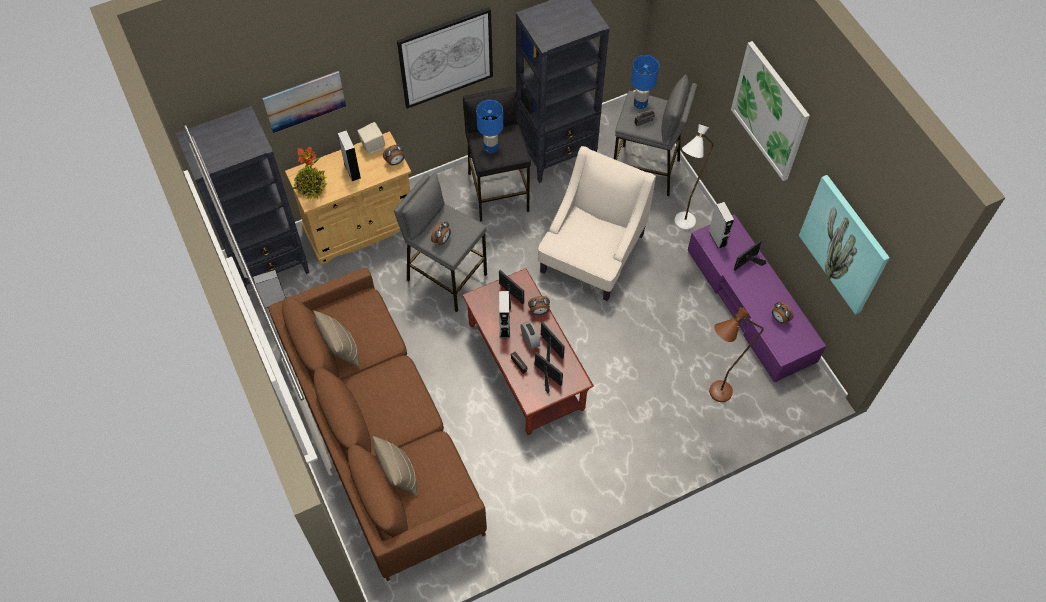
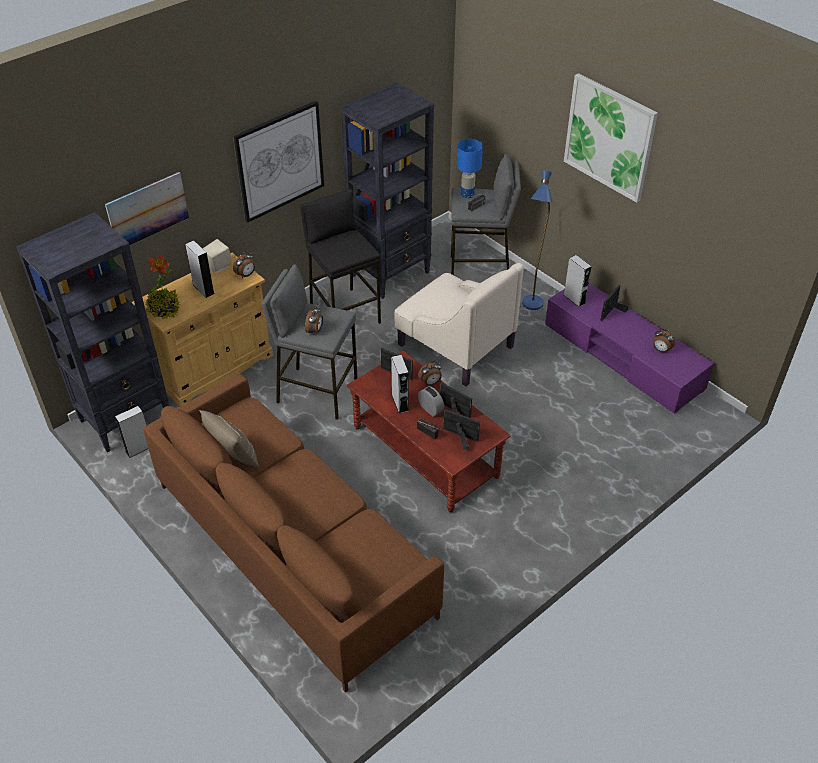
camera: 15 degrees left, 15 degrees down
beige pillow [373,436,417,496] -> none
blue table lamp [476,100,503,153] -> none
beige armchair [538,146,656,301] -> beige armchair turned 120 degrees clockwise [394,263,524,386]
white floor lamp [674,124,714,230] -> blue floor lamp [522,171,552,310]
brown floor lamp [709,307,764,402] -> none
picture [799,175,890,315] -> none

